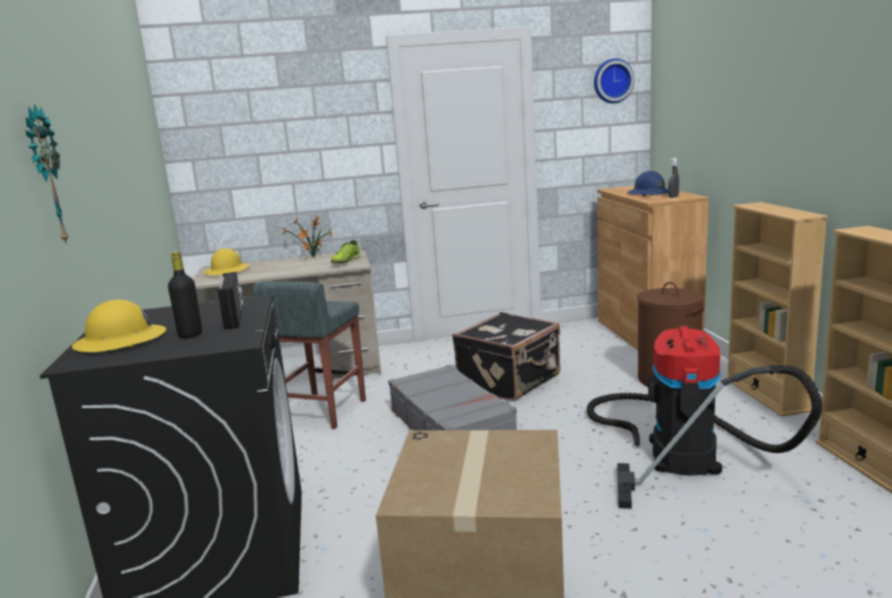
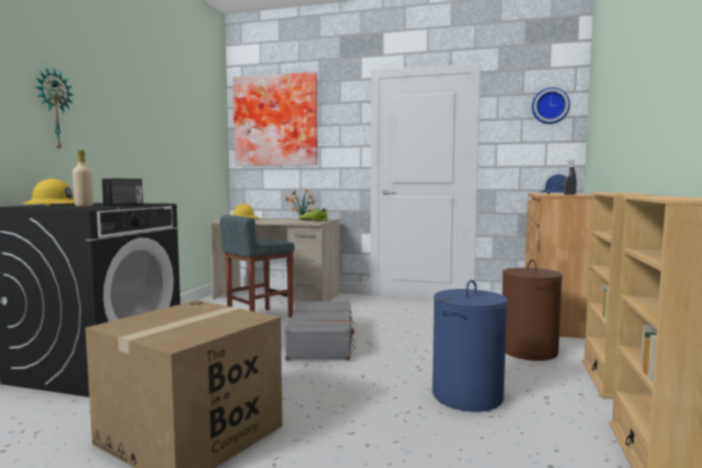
camera: 25 degrees right, 10 degrees down
black bottle [168,251,202,338] -> beige bottle [72,150,93,206]
black suitcase [452,312,560,402] -> none
vacuum cleaner [587,326,822,509] -> blue laundry basket [432,280,508,412]
none -> picture [233,72,318,166]

